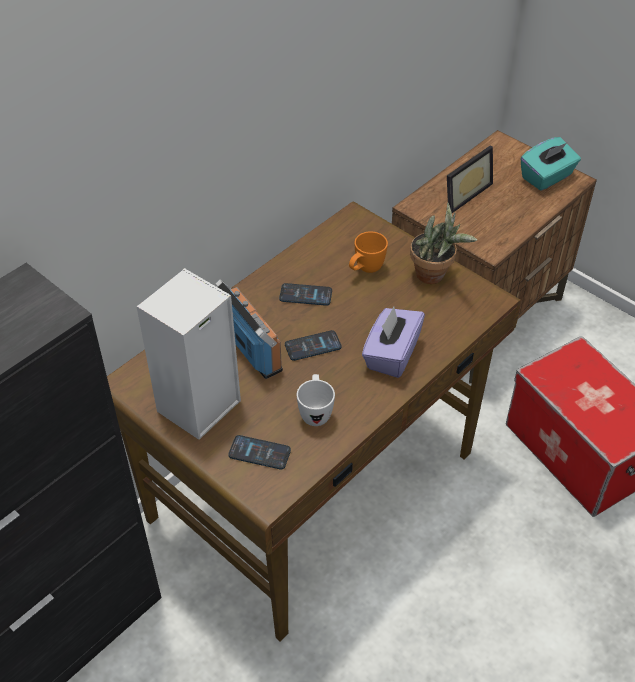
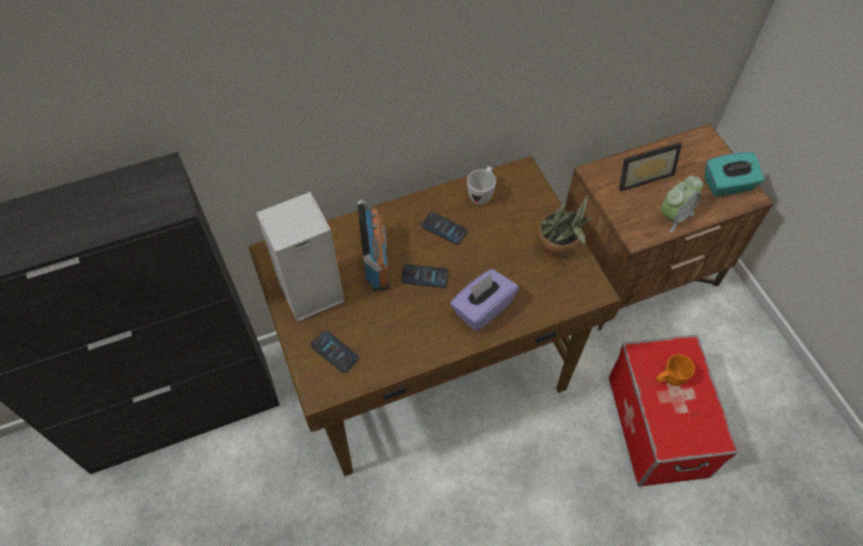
camera: 25 degrees right, 10 degrees up
white mug [297,374,335,426] -> white mug moved to [467,167,496,205]
orange mug [349,231,388,273] -> orange mug moved to [656,354,695,386]
none -> alarm clock [661,176,703,232]

